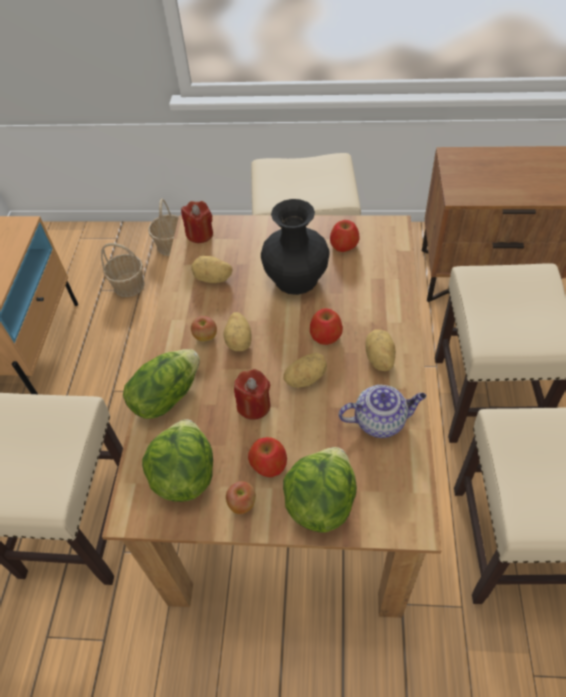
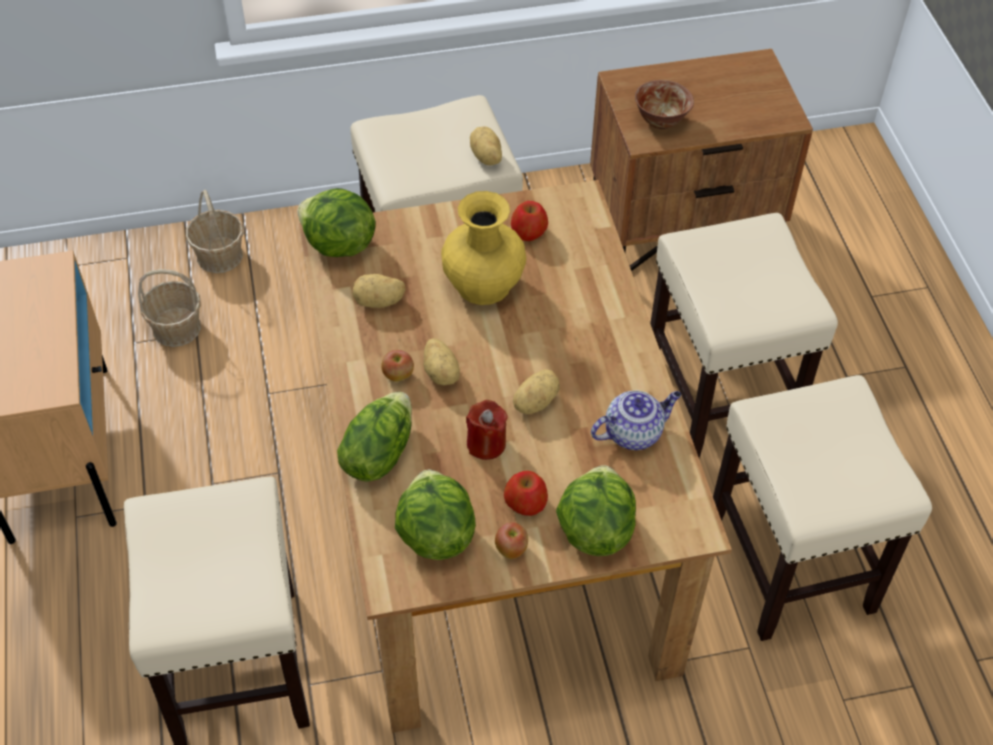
camera: 20 degrees left, 0 degrees up
red candle [181,201,213,243] -> lettuce [297,188,376,257]
black vase [261,199,330,295] -> yellow vase [441,191,526,305]
apple [310,308,343,345] -> none
potato [365,330,396,371] -> potato moved to [470,126,502,165]
none -> bowl [635,80,694,129]

